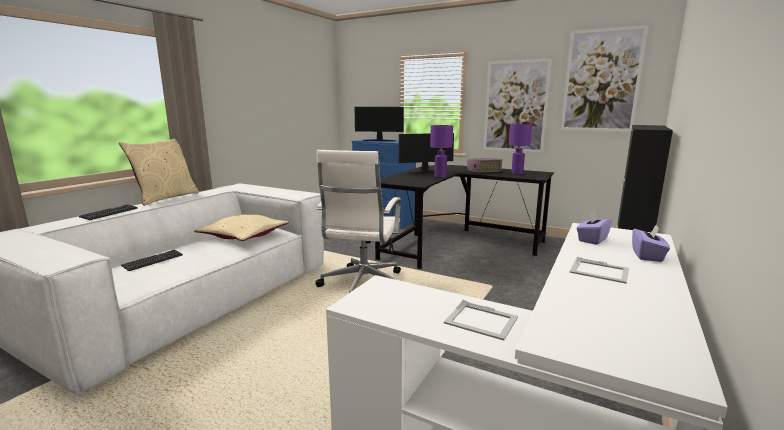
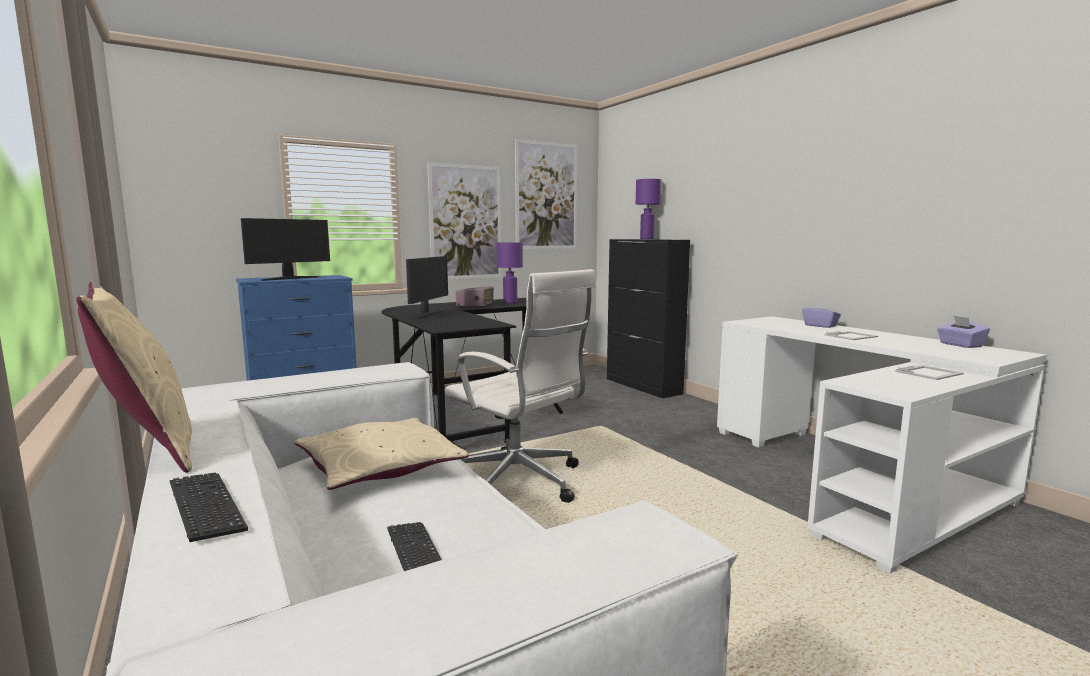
camera: 60 degrees left, 5 degrees down
purple table lamp [430,125,453,178] -> purple table lamp moved to [636,179,662,239]
purple tissue box [577,211,612,245] -> purple tissue box moved to [937,315,990,348]

